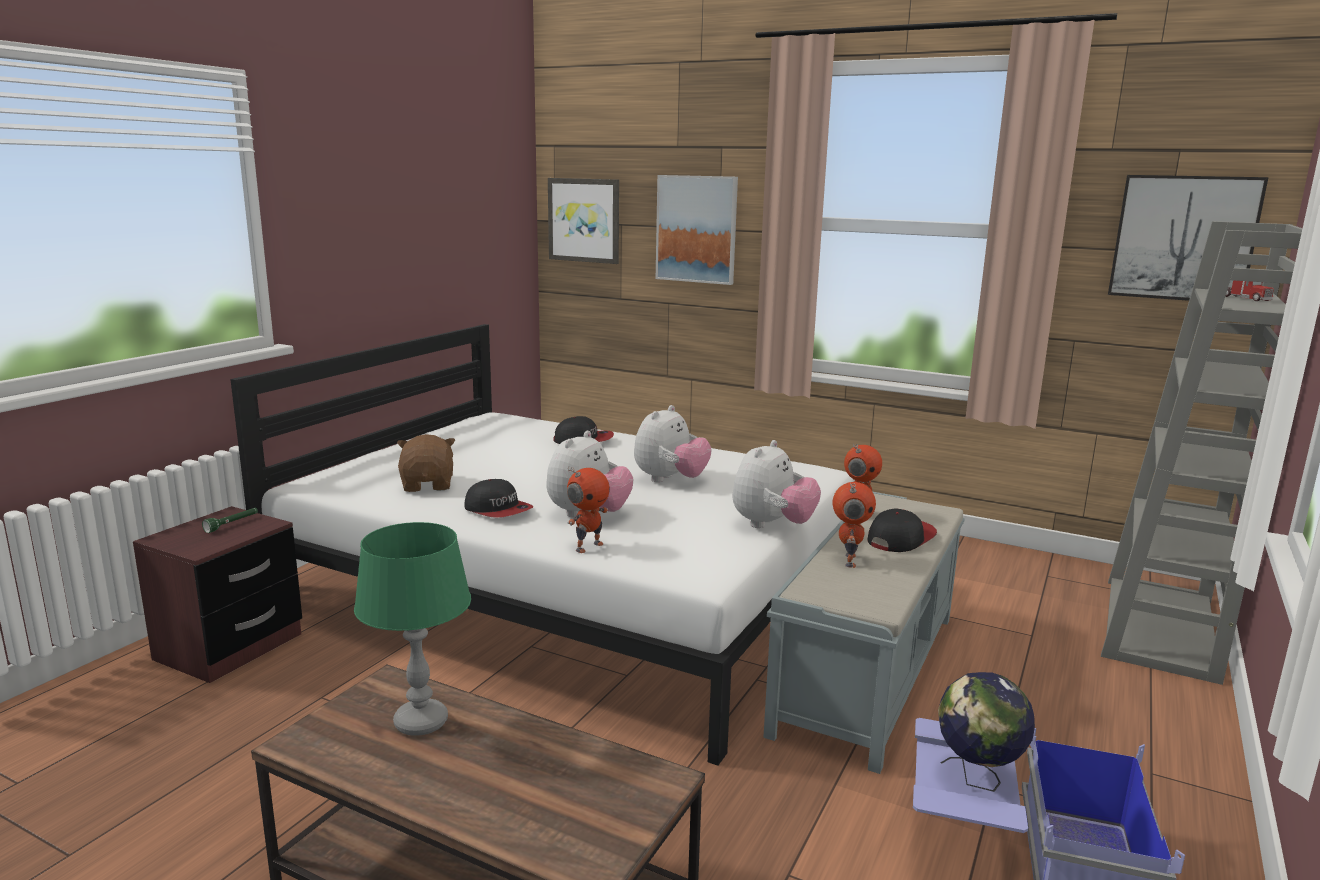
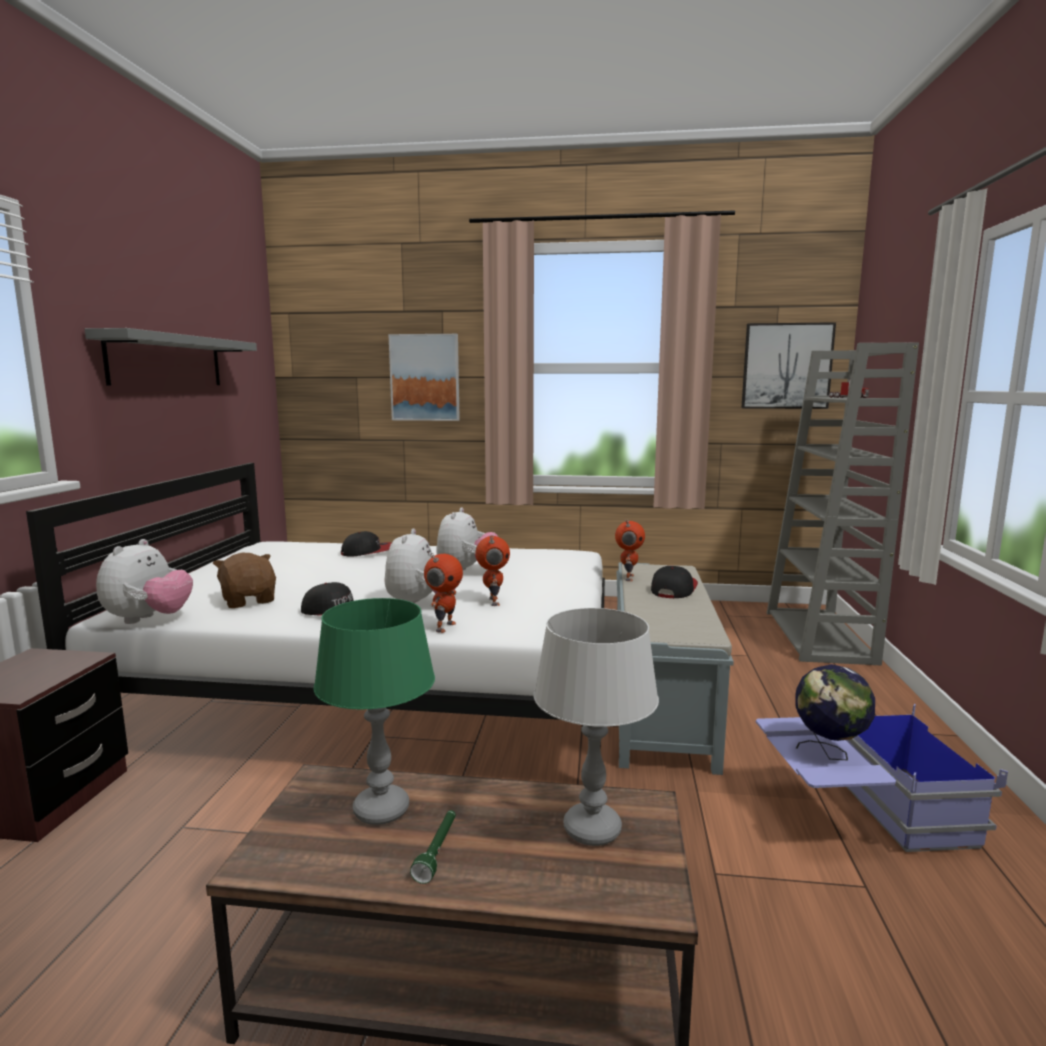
camera: 20 degrees left, 5 degrees down
green flashlight [202,508,258,533] -> green flashlight moved to [410,810,456,884]
picture [548,178,619,264] -> none
plush toy [732,440,821,528] -> plush toy moved to [96,539,193,624]
toy robot [833,482,876,568] -> toy robot moved to [475,535,510,606]
none -> grey shelf [84,328,257,386]
none -> grey table lamp [534,608,659,846]

